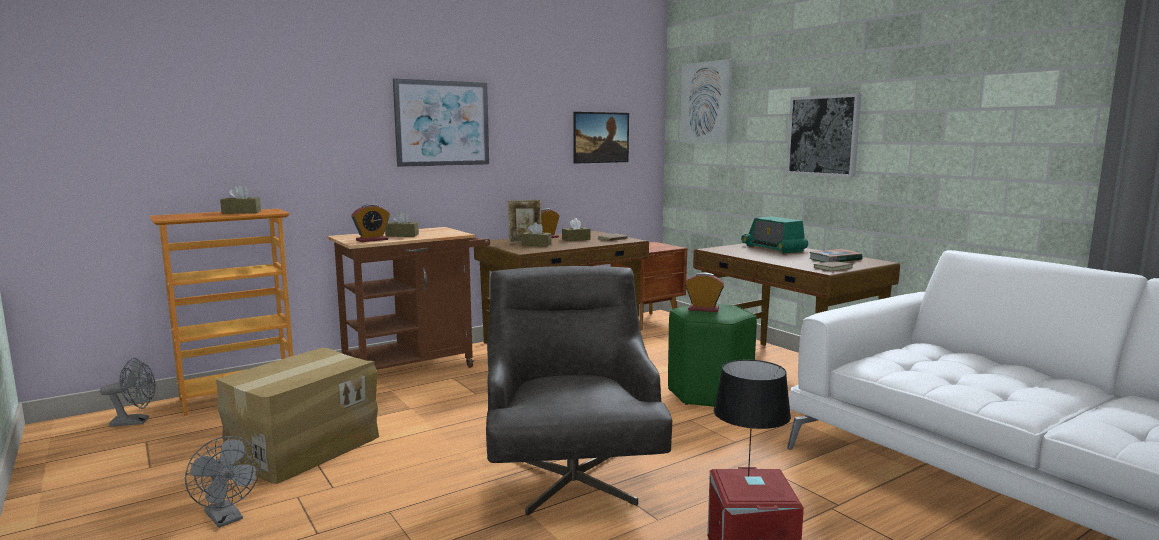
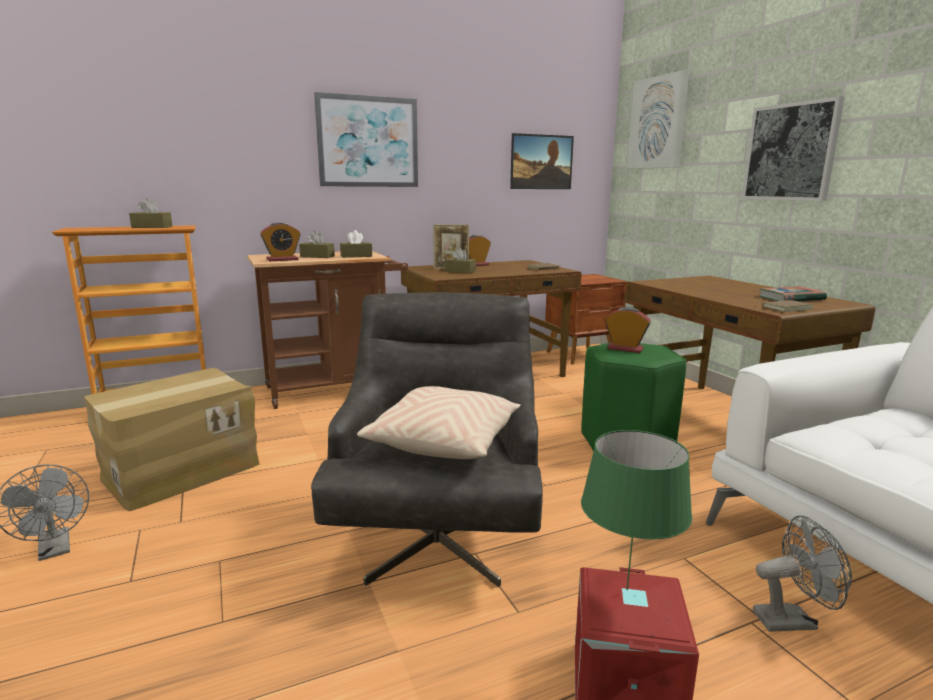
camera: 10 degrees right, 5 degrees up
grey fan [100,358,156,427] -> grey fan moved to [753,515,852,632]
brown tissue box [562,218,590,241] -> brown tissue box moved to [340,230,372,258]
black table lamp [713,360,791,477] -> green table lamp [581,430,692,590]
radio [741,216,808,253] -> none
none -> beige pillow [357,386,521,459]

